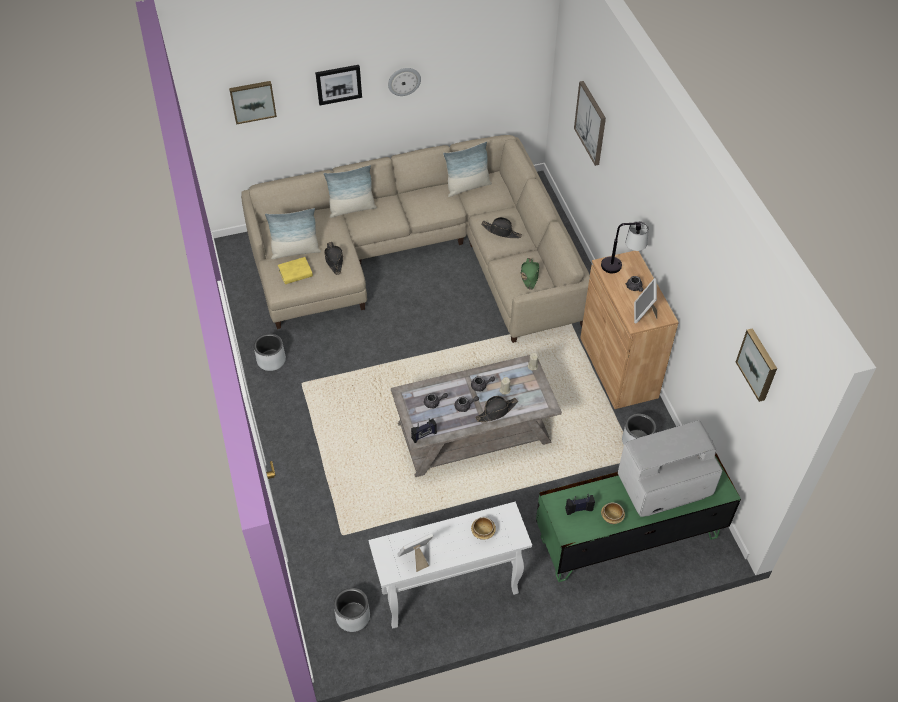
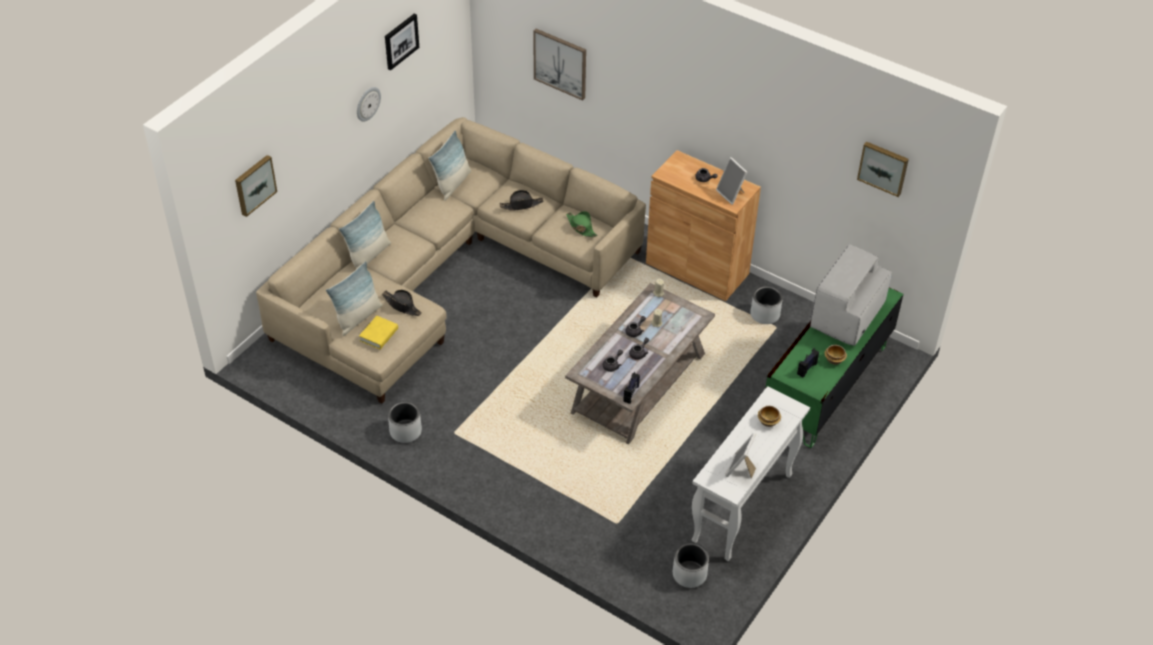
camera: 40 degrees left, 5 degrees down
picture [315,65,362,105] -> picture moved to [385,13,419,71]
black hat [475,396,518,422] -> none
table lamp [601,221,649,273] -> none

